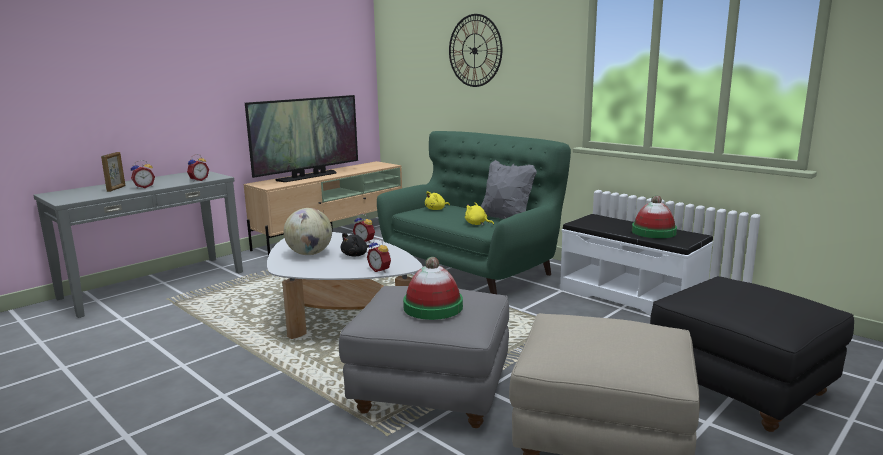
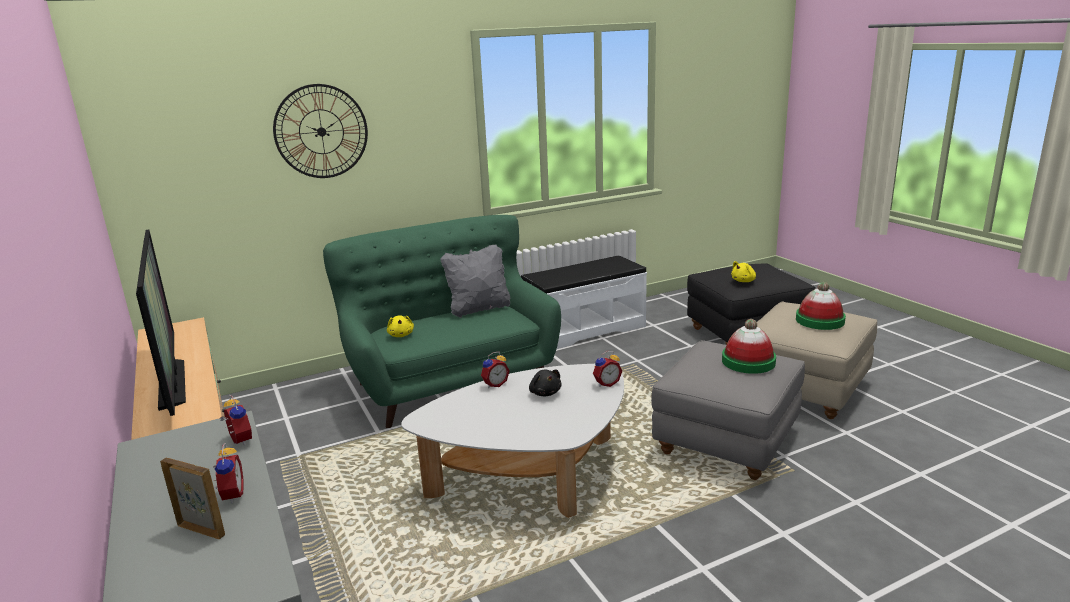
camera: 70 degrees left, 5 degrees up
globe [284,208,332,255] -> none
yellow plush toy [465,202,494,225] -> yellow plush toy moved to [731,261,756,282]
hat [632,195,677,238] -> hat moved to [796,282,846,330]

